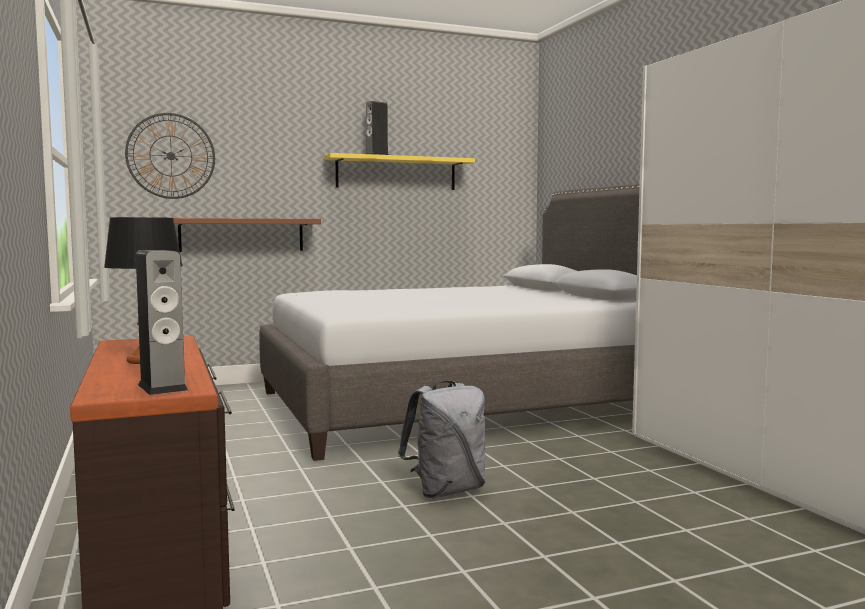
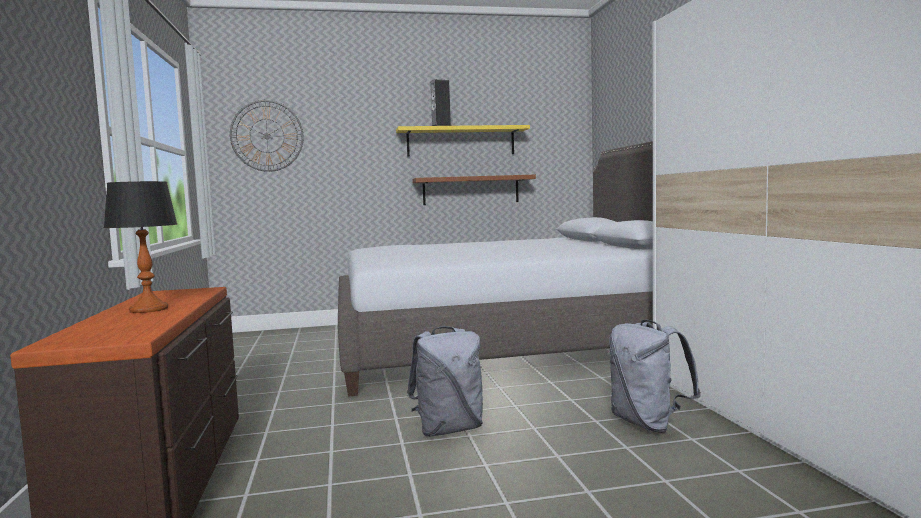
camera: 10 degrees right, 0 degrees up
speaker [136,250,188,395] -> none
brown shelf [173,218,321,252] -> brown shelf moved to [412,175,536,205]
none -> grey backpack [609,320,701,433]

